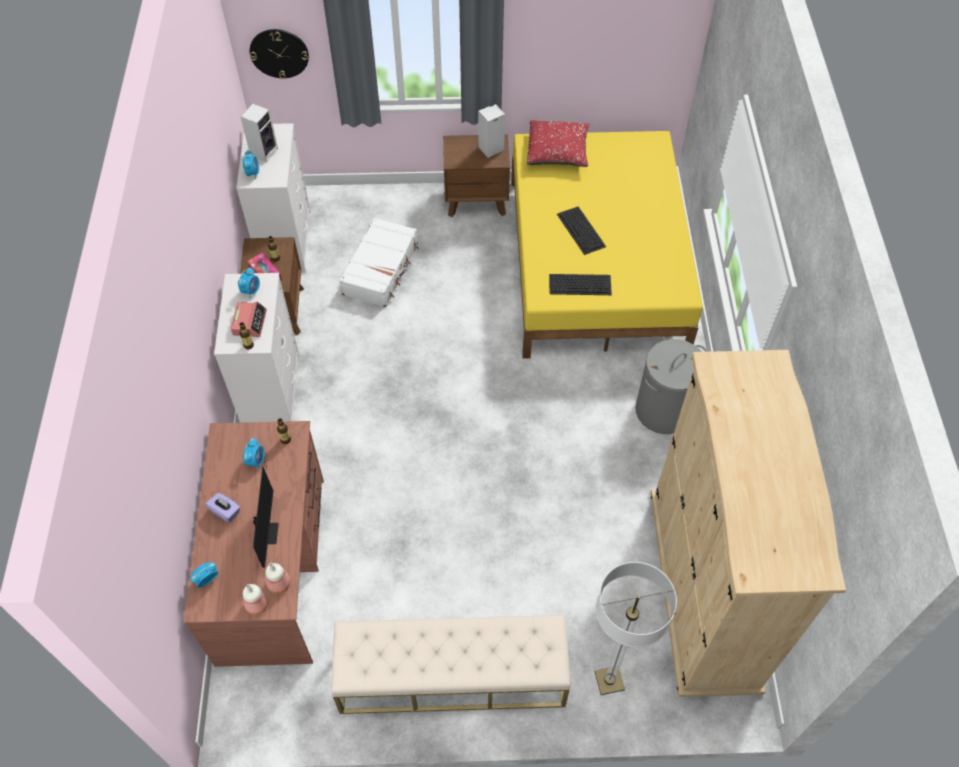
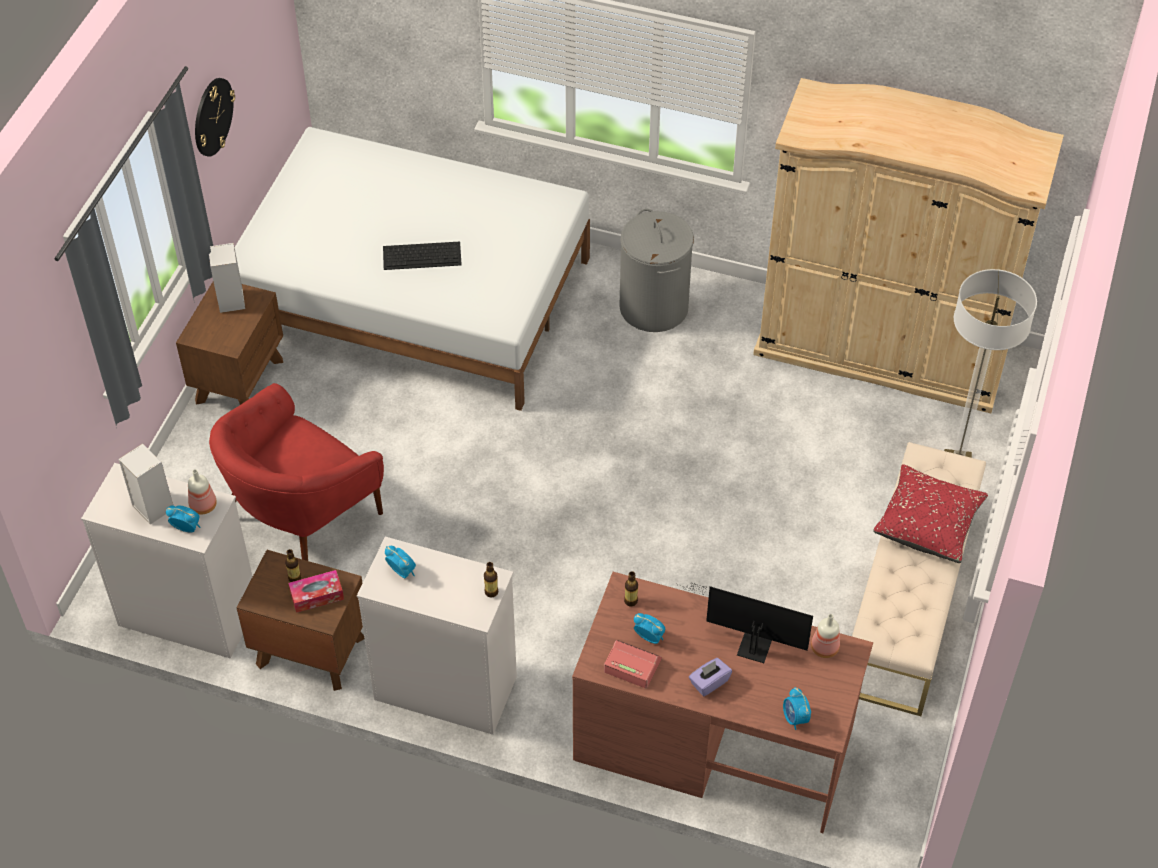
camera: 70 degrees left, 5 degrees down
alarm clock [231,302,267,337] -> alarm clock moved to [604,640,662,688]
bottle [243,584,269,615] -> bottle moved to [188,469,217,515]
wall clock [250,29,309,79] -> wall clock moved to [195,78,235,157]
white suitcase [340,218,418,307] -> red armchair [209,383,384,561]
yellow bed [511,131,703,359] -> white bed [235,127,590,411]
red pillow [527,120,589,167] -> red pillow moved to [873,464,988,563]
keyboard [549,274,612,295] -> none

